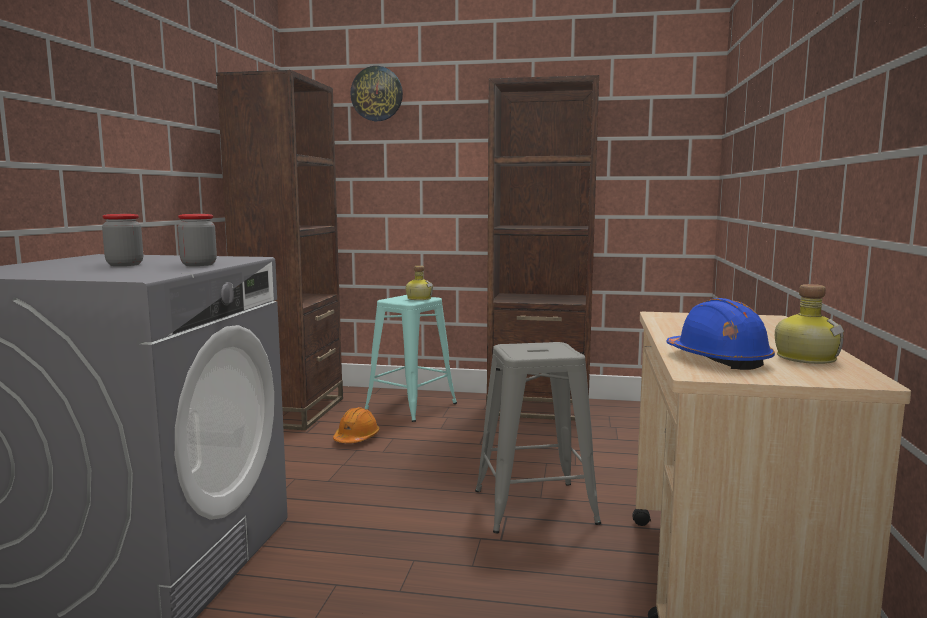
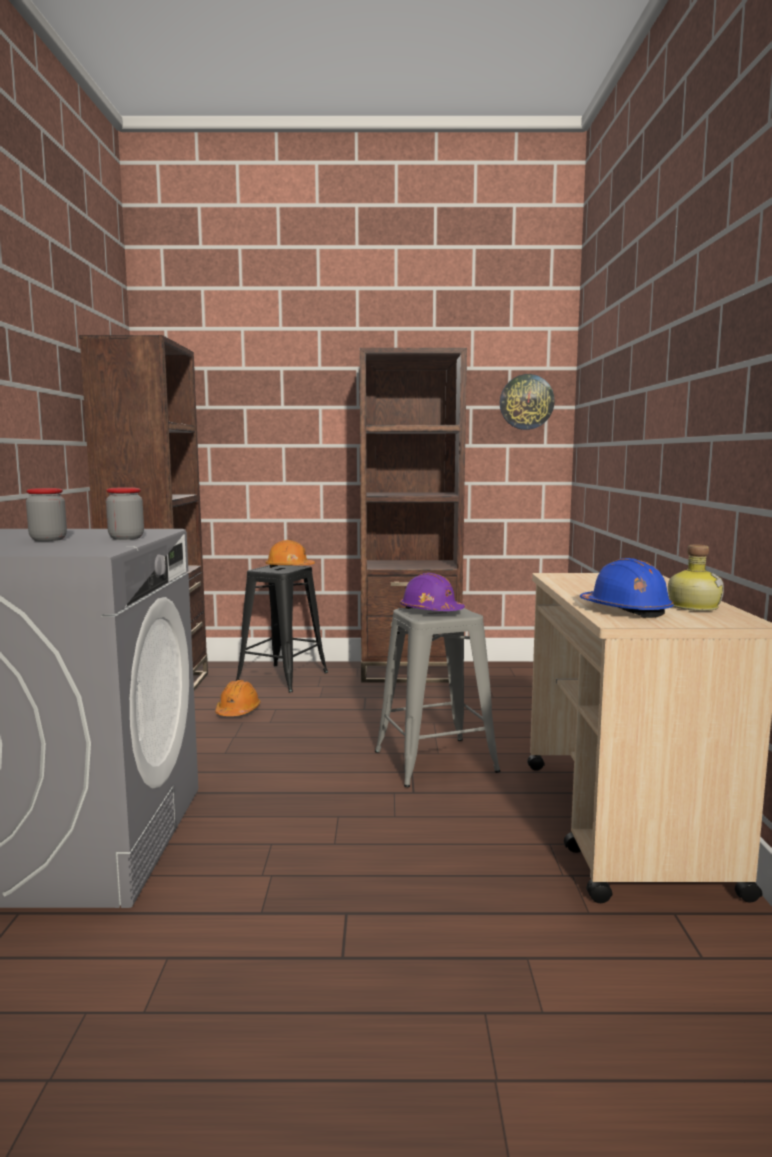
camera: 10 degrees left, 0 degrees up
wall clock [350,66,403,121] -> wall clock moved to [500,374,555,430]
turquoise stool [364,295,457,422] -> black stool [236,565,328,693]
bottle [406,266,433,300] -> orange hard hat [265,540,315,568]
none -> purple hard hat [400,573,465,611]

